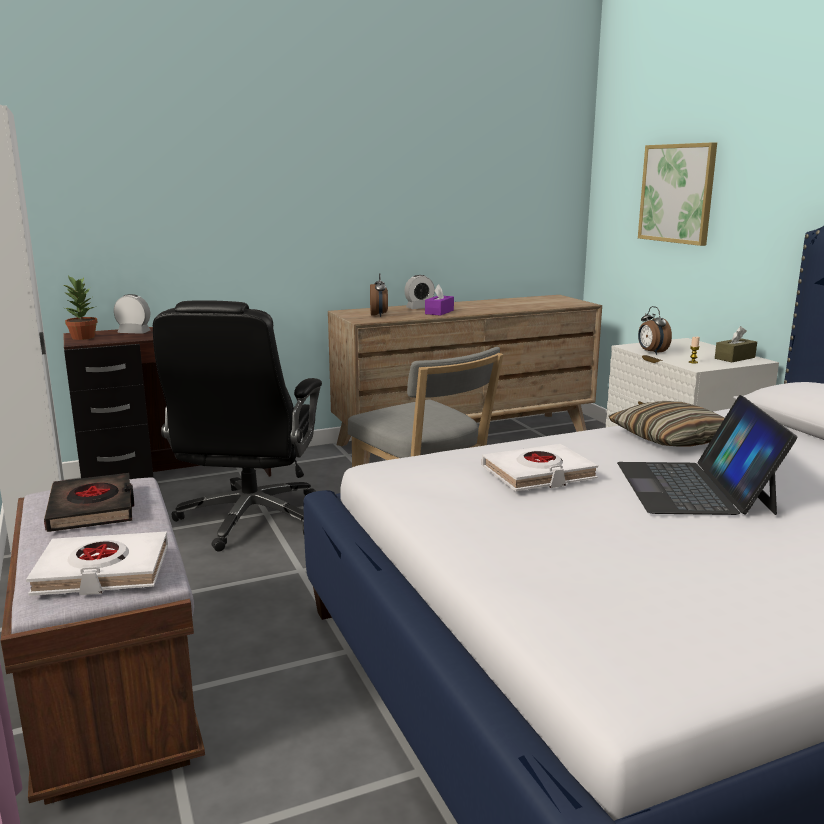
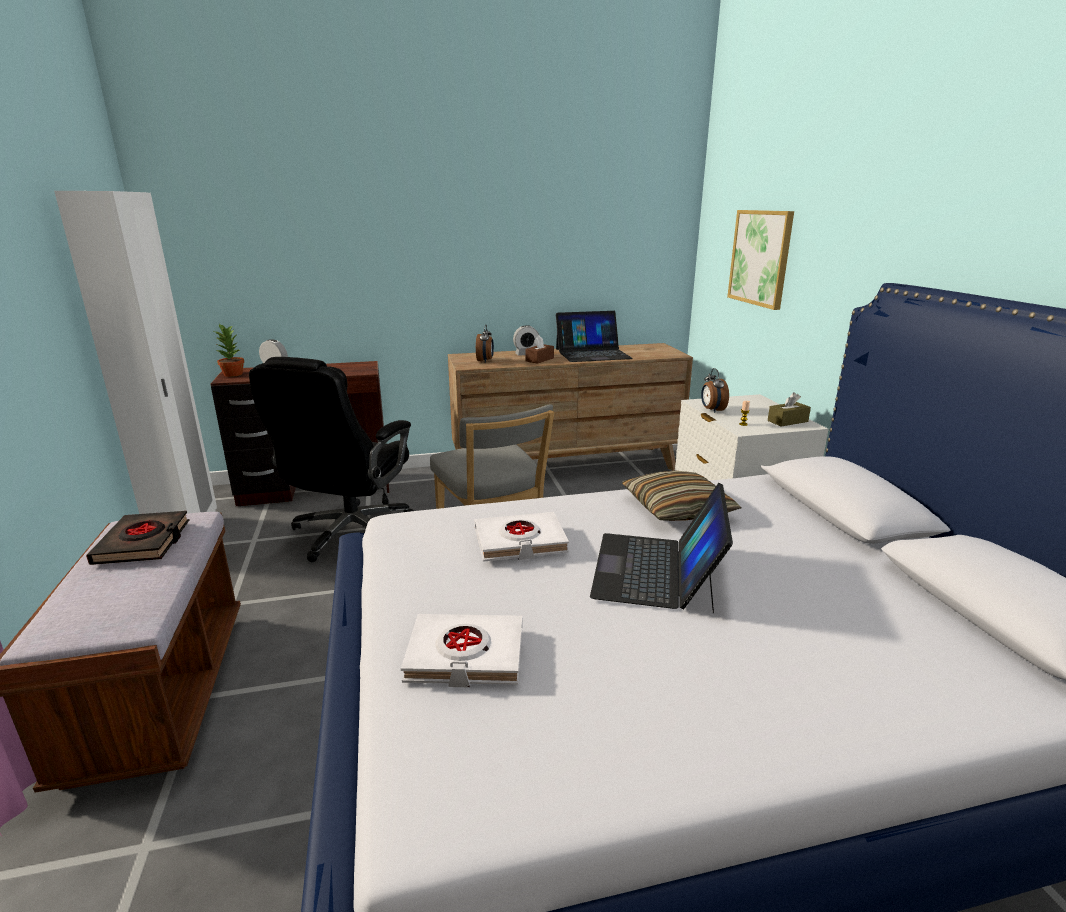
camera: 10 degrees right, 5 degrees up
white book [26,532,168,596] -> white book moved to [401,614,522,687]
purple tissue box [425,284,454,316] -> brown tissue box [525,335,554,364]
none -> laptop [556,311,633,362]

